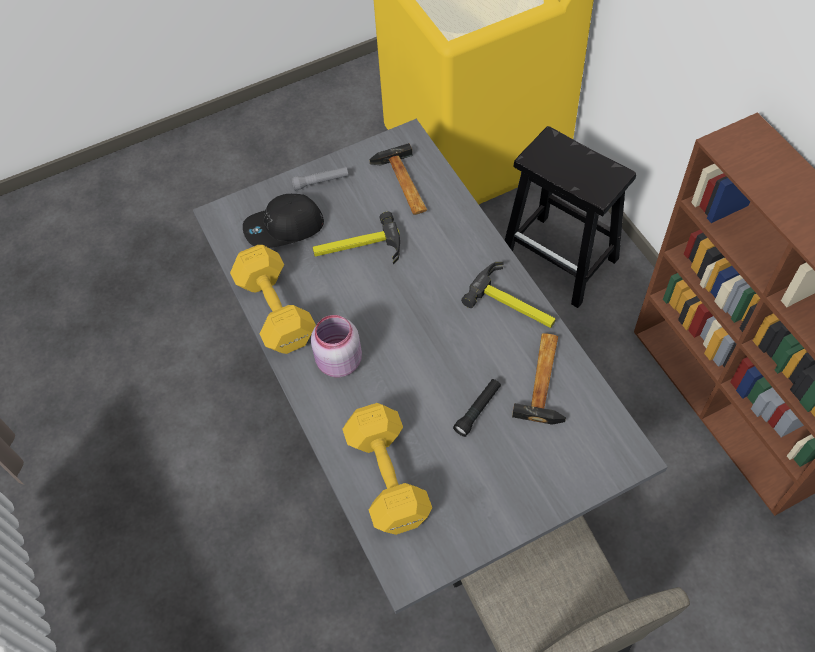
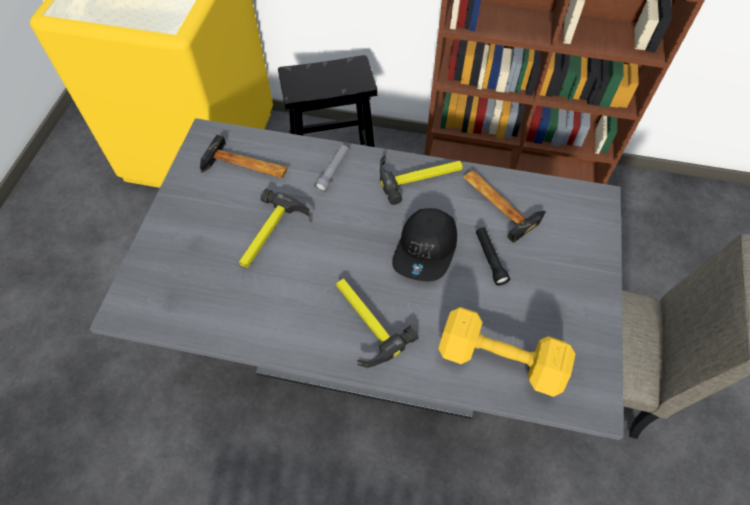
camera: 55 degrees left, 0 degrees up
yellow dumbbell [230,245,316,354] -> none
black cap [243,194,324,248] -> black cap moved to [392,208,457,281]
grey flashlight [291,167,348,191] -> grey flashlight moved to [314,145,349,193]
pink jar [311,315,362,377] -> hammer [336,278,419,368]

